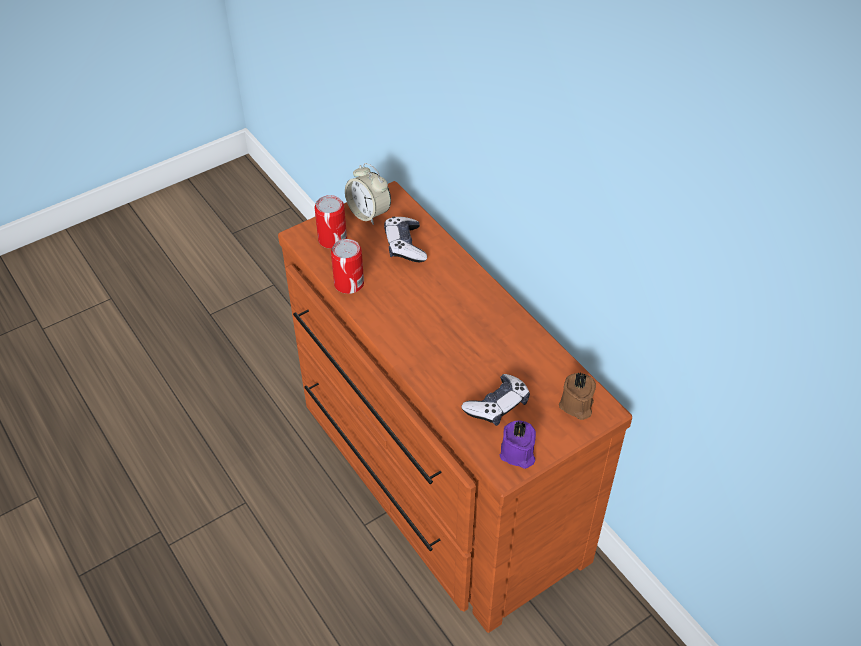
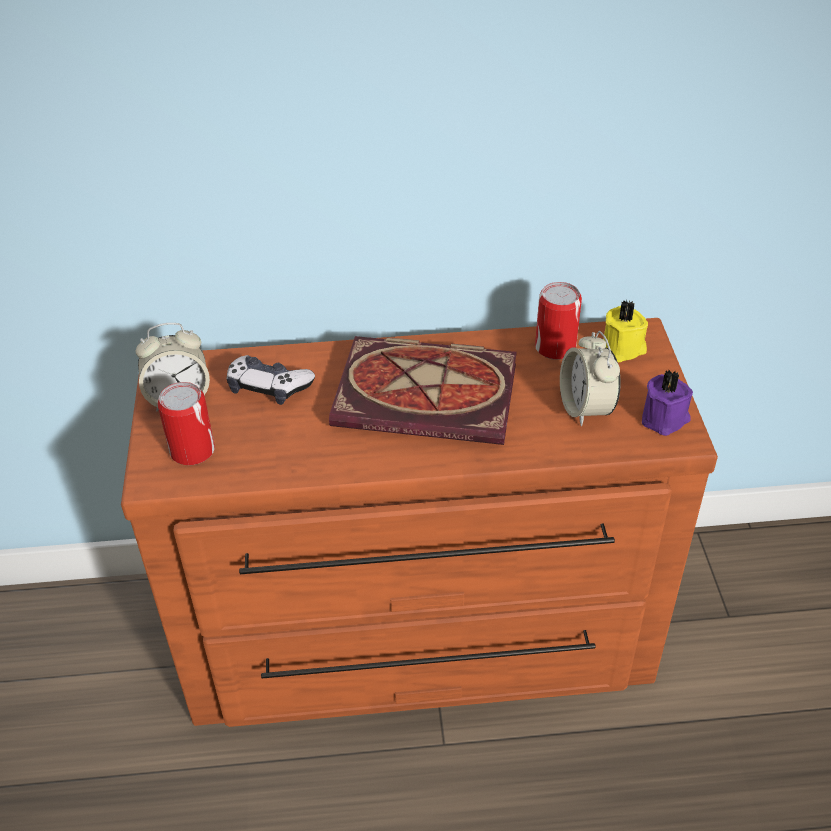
camera: 60 degrees left, 5 degrees down
can [331,239,364,294] -> can moved to [535,282,582,360]
game controller [461,374,530,426] -> alarm clock [560,331,621,426]
brown candle [559,372,596,420] -> yellow candle [603,300,648,362]
none -> book [329,336,517,445]

